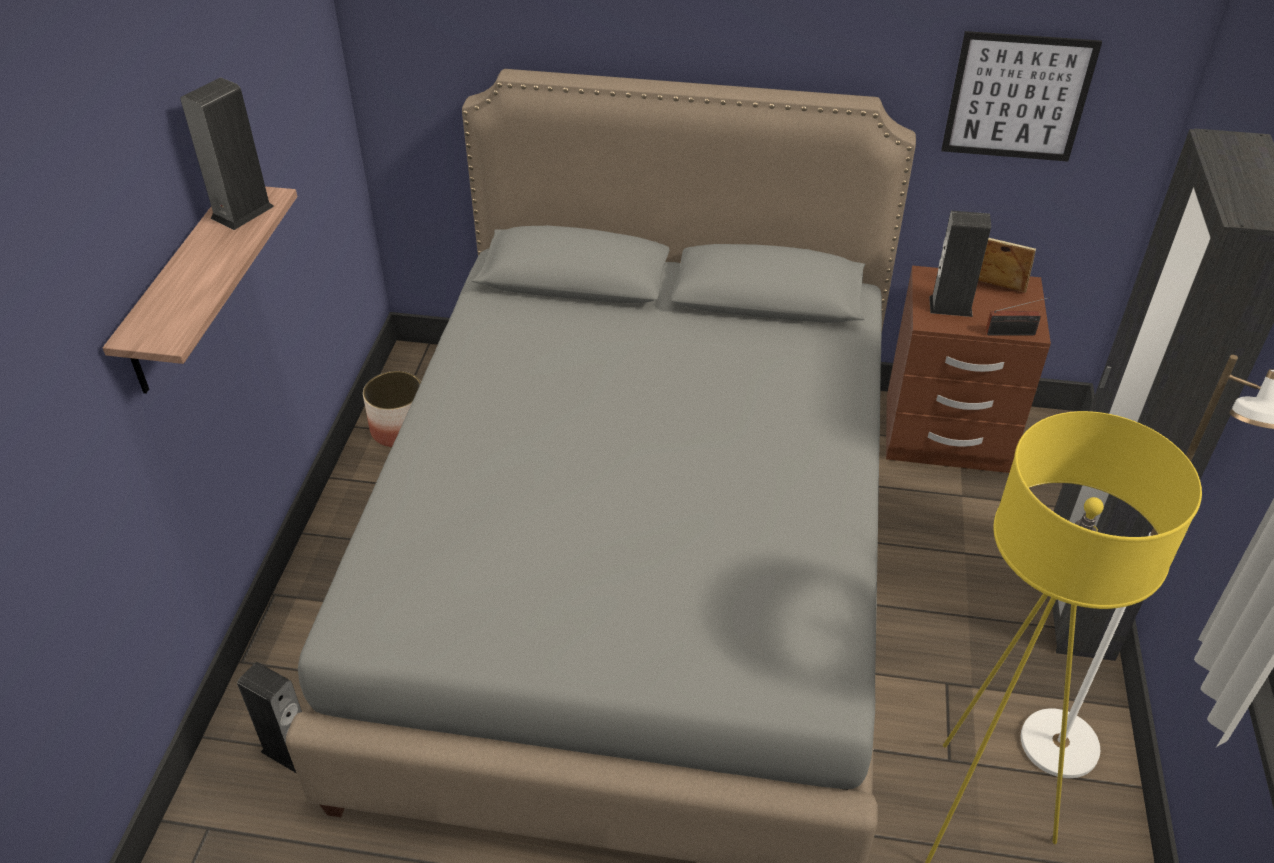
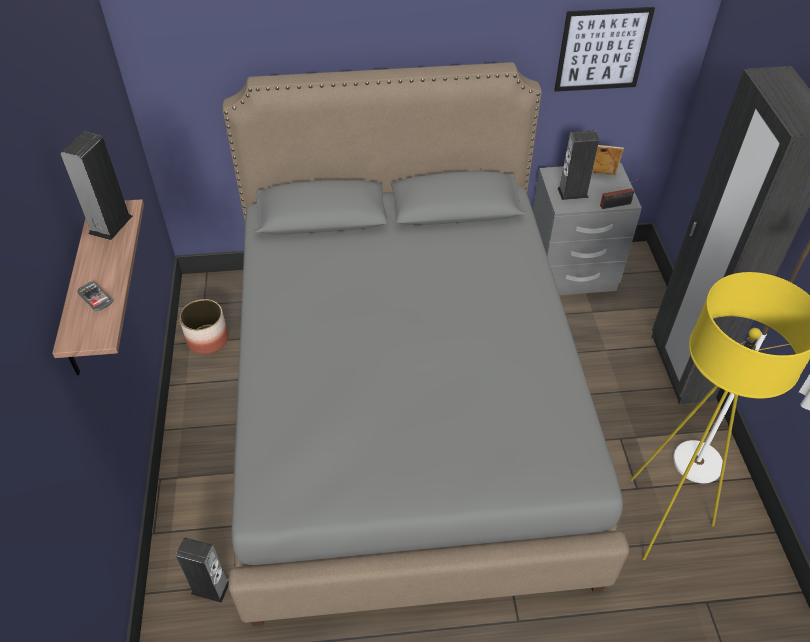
camera: 15 degrees left, 5 degrees up
brown nightstand [886,266,1051,473] -> grey nightstand [533,163,642,295]
none -> phone [77,282,113,311]

